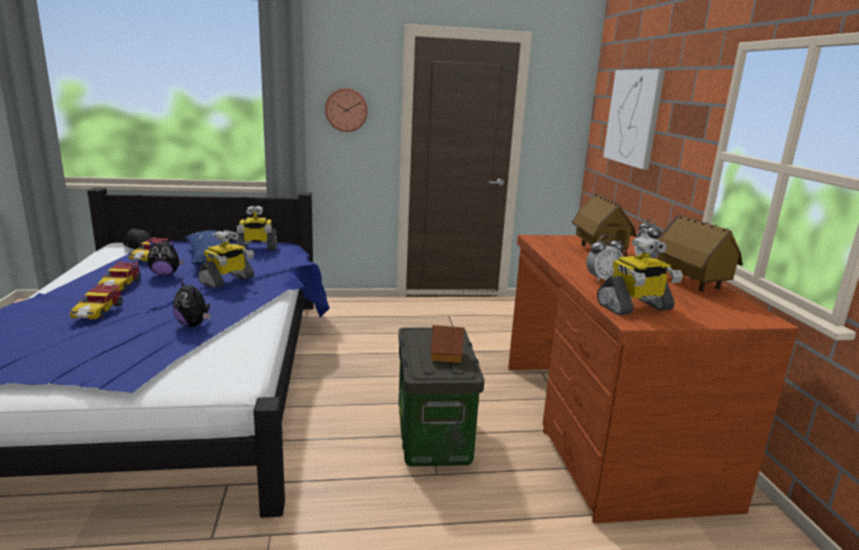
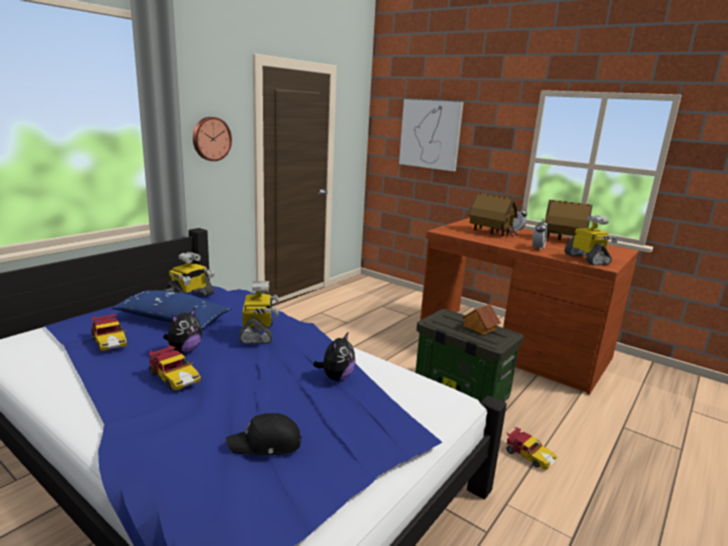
camera: 45 degrees left, 0 degrees up
toy car [70,283,123,319] -> toy car moved to [506,427,557,470]
black cap [123,229,152,249] -> black cap moved to [226,413,301,455]
plush toy [173,280,211,327] -> plush toy turned 60 degrees counterclockwise [313,333,355,381]
toy robot [597,236,683,315] -> toy robot turned 45 degrees counterclockwise [564,215,618,265]

